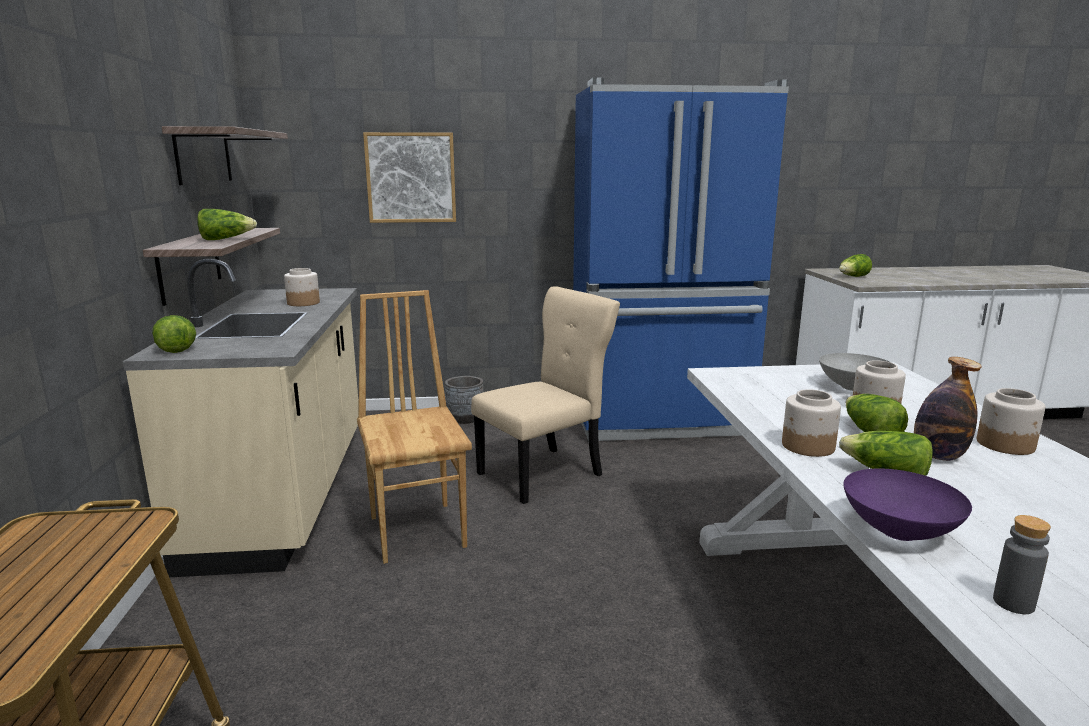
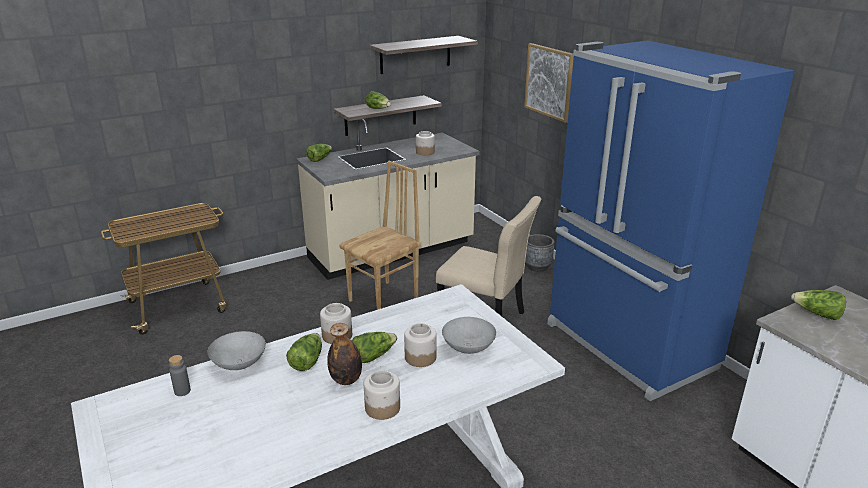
camera: 65 degrees right, 10 degrees up
purple bowl [843,468,972,541] -> grey bowl [207,331,266,370]

